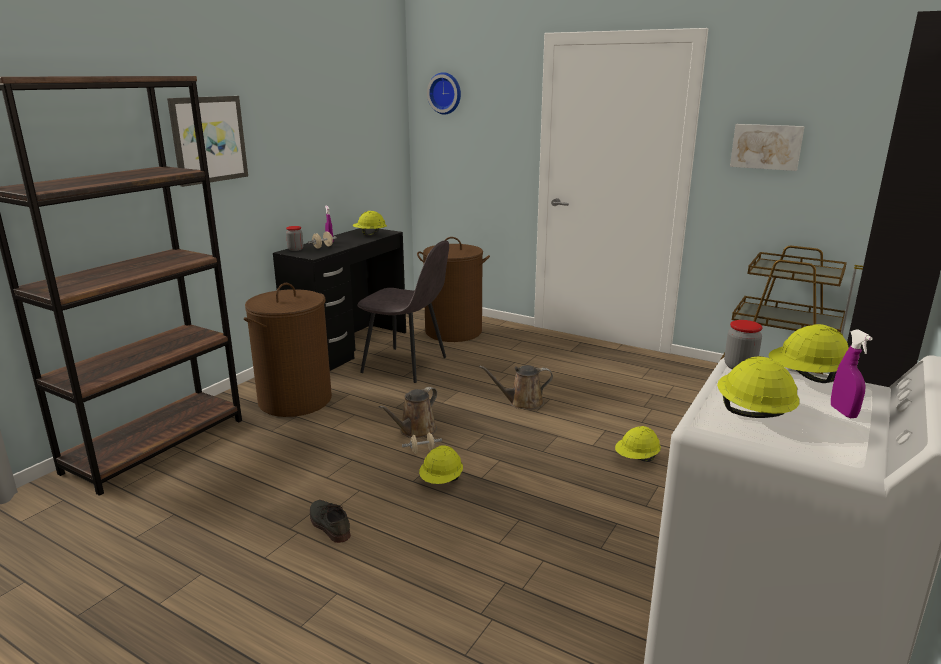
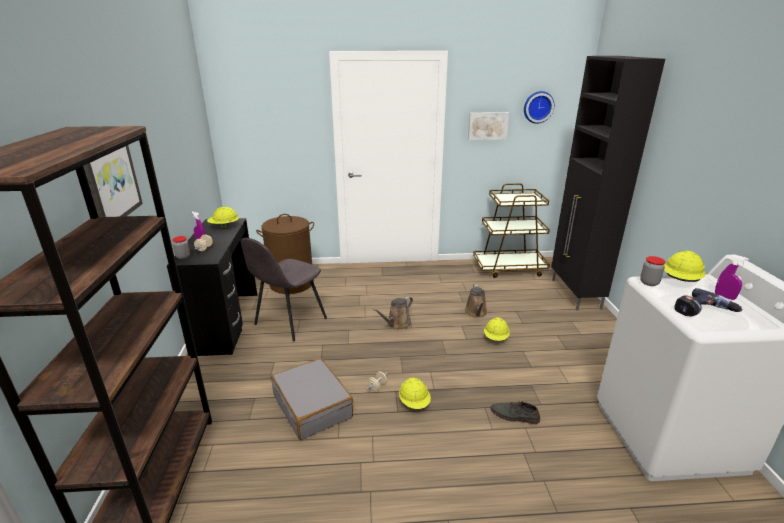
camera: 35 degrees left, 5 degrees up
brown laundry basket [244,283,332,417] -> none
grey shoe [310,500,351,543] -> grey shoe moved to [490,400,540,424]
grey chair [357,240,449,383] -> grey chair turned 135 degrees clockwise [241,238,327,342]
brown watering can [379,387,437,438] -> brown watering can moved to [465,284,487,318]
wall clock [427,72,461,115] -> wall clock moved to [524,91,554,124]
yellow hard hat [717,357,800,418] -> power drill [674,288,742,317]
none -> grey suitcase [271,358,353,440]

